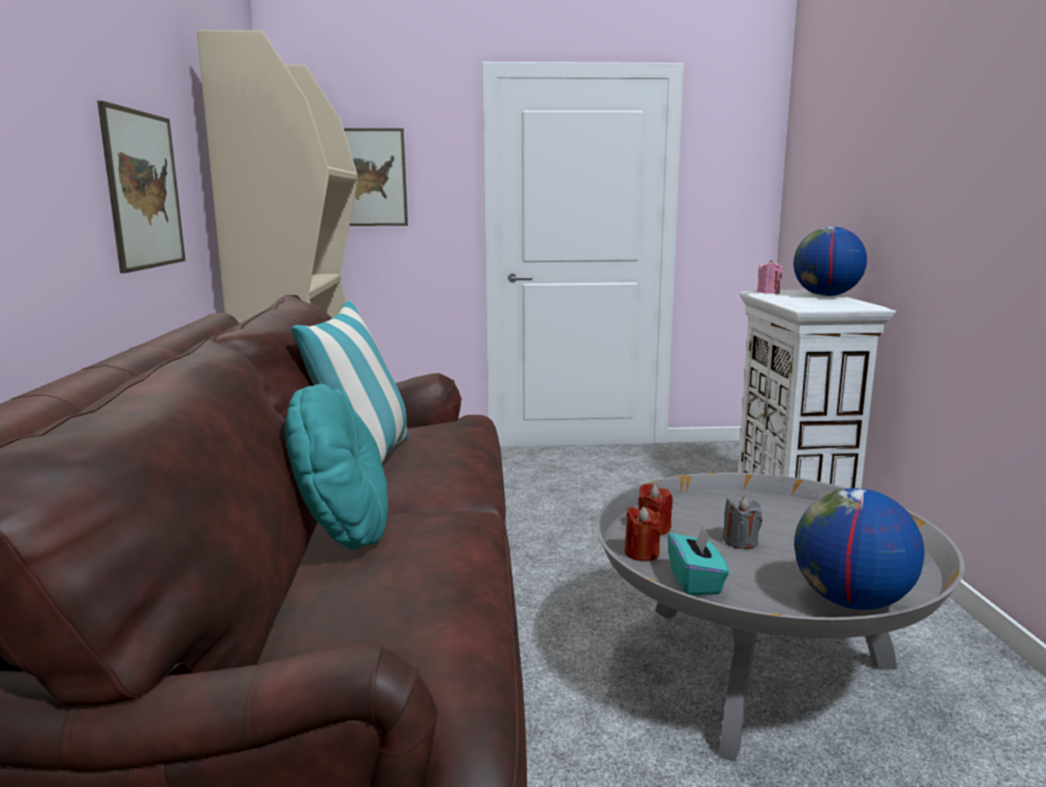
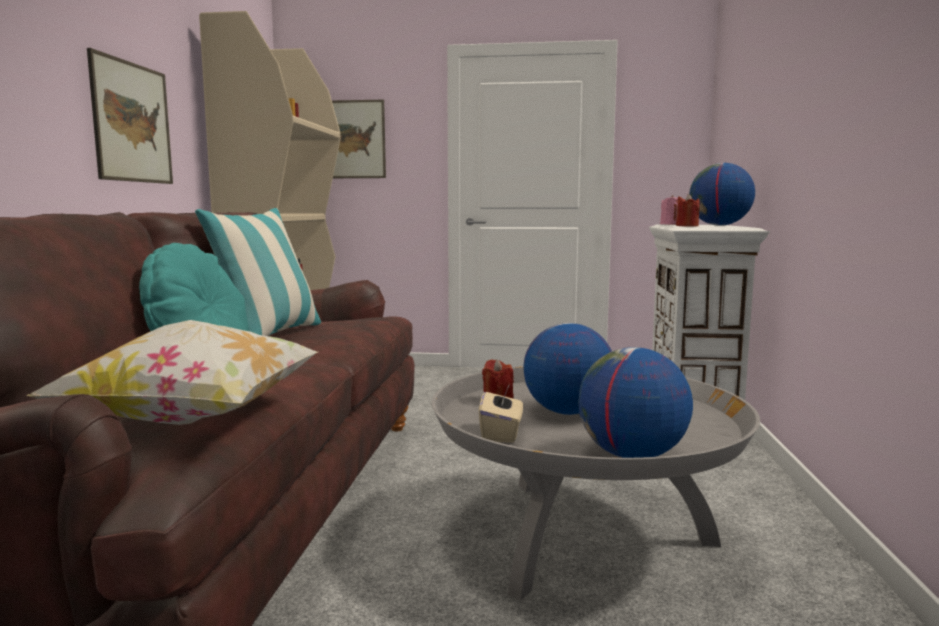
camera: 10 degrees right, 5 degrees down
red candle [625,506,661,561] -> red candle moved to [676,194,700,227]
turquoise tissue box [668,526,729,595] -> beige tissue box [479,384,523,443]
grey candle [723,496,763,549] -> globe [523,323,612,415]
none -> pillow [26,320,318,425]

